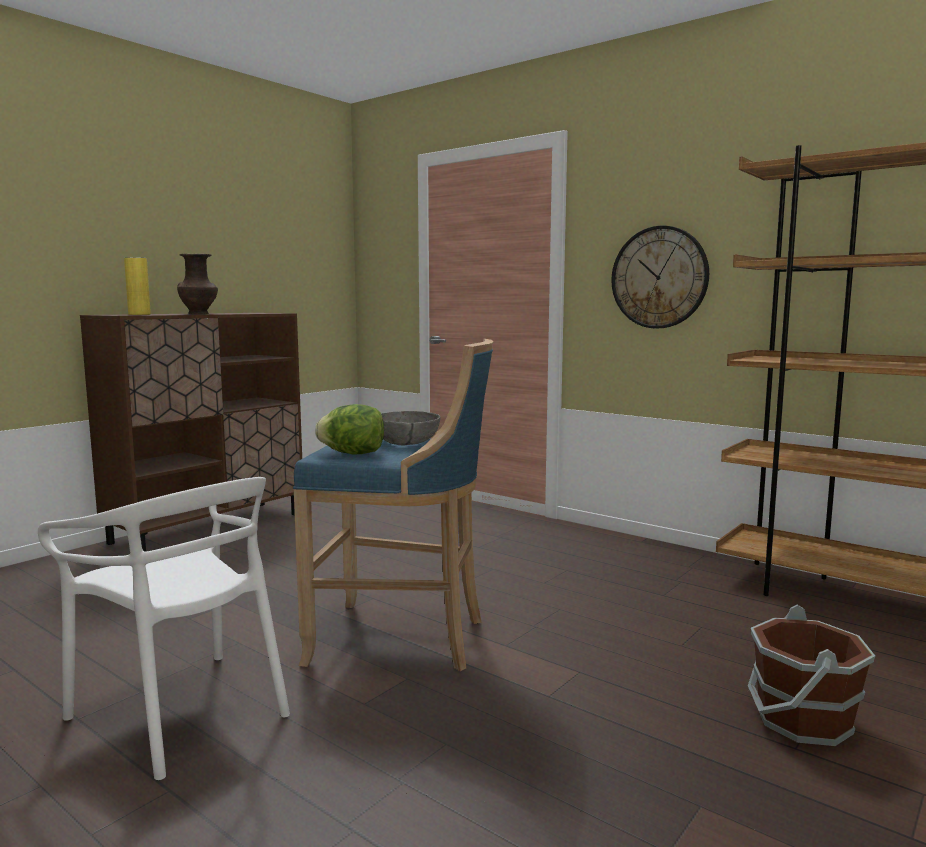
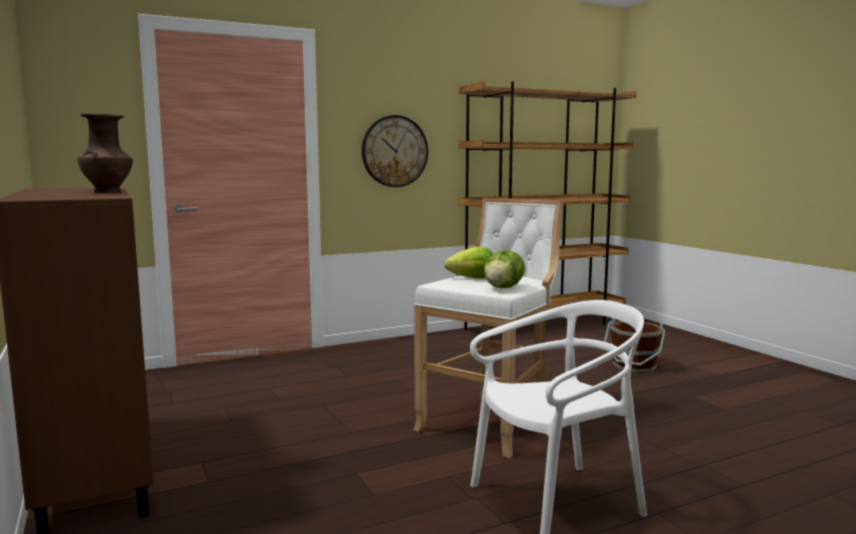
camera: 65 degrees left, 0 degrees up
yellow vase [124,257,151,315] -> none
blue stool [293,339,493,671] -> white stool [413,198,563,458]
grey bowl [381,411,440,445] -> lettuce [444,247,493,279]

